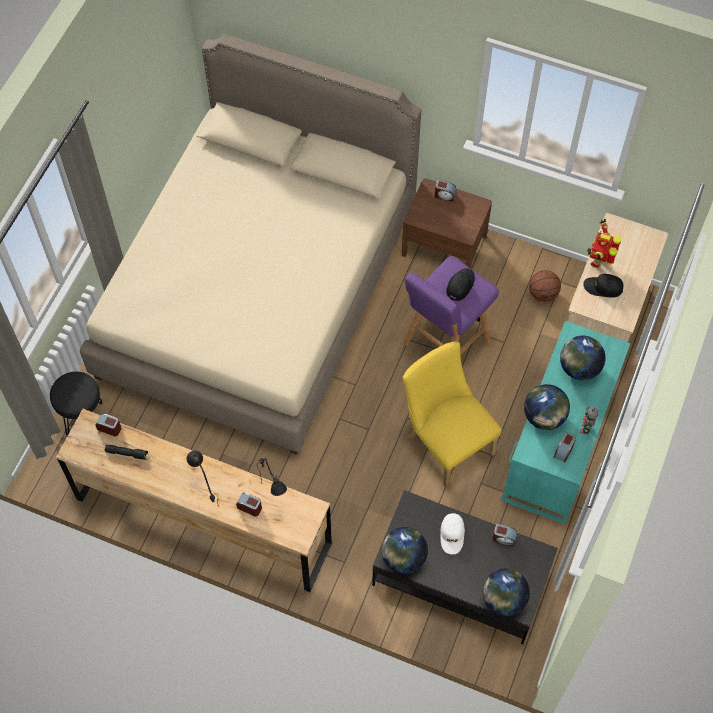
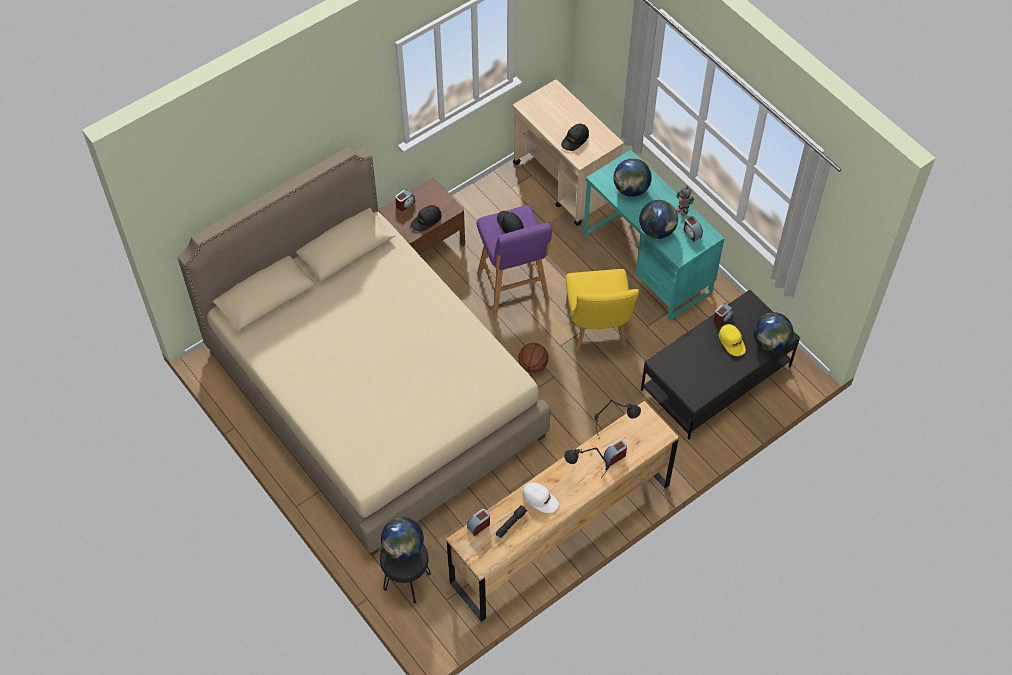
camera: 60 degrees left, 5 degrees down
globe [382,527,428,574] -> globe moved to [381,517,424,561]
yellow chair [403,342,502,488] -> yellow chair turned 90 degrees counterclockwise [566,269,639,352]
white cap [440,513,465,554] -> white cap moved to [522,482,559,513]
basketball [529,270,561,302] -> basketball moved to [518,343,549,373]
toy robot [587,219,622,268] -> none
none -> black cap [411,205,442,231]
none -> yellow cap [719,324,746,356]

